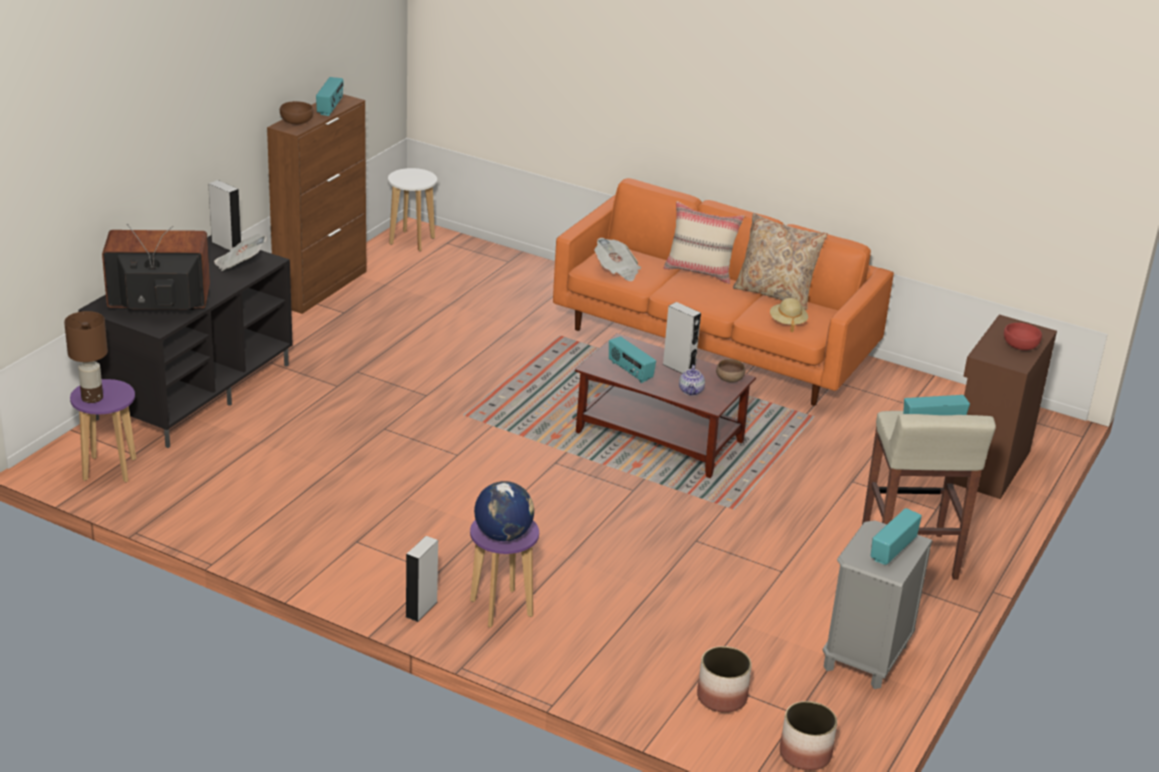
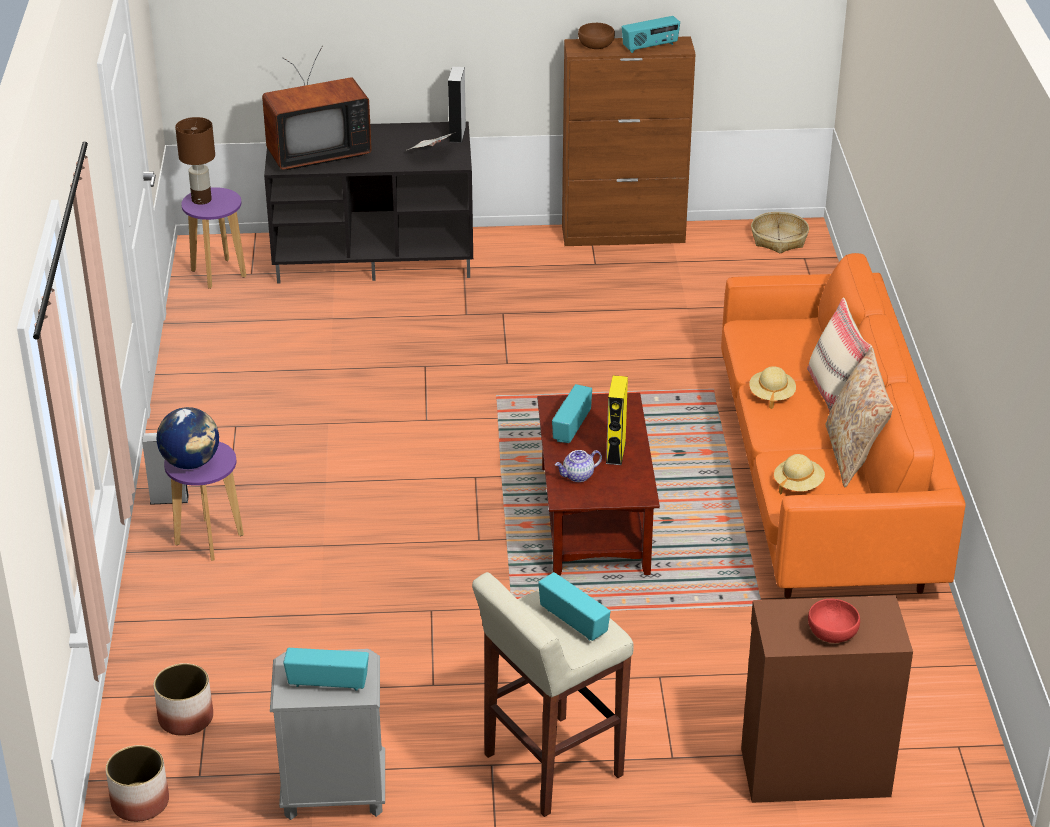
camera: 60 degrees right, 5 degrees up
television [102,224,210,310] -> television turned 105 degrees clockwise [262,46,372,170]
white stool [388,168,437,251] -> basket [751,212,809,254]
newspaper [594,238,641,281] -> none
grey speaker [662,302,701,374] -> yellow speaker [606,375,628,465]
brown bowl [716,359,745,383] -> none
none -> beige hat [749,366,796,409]

